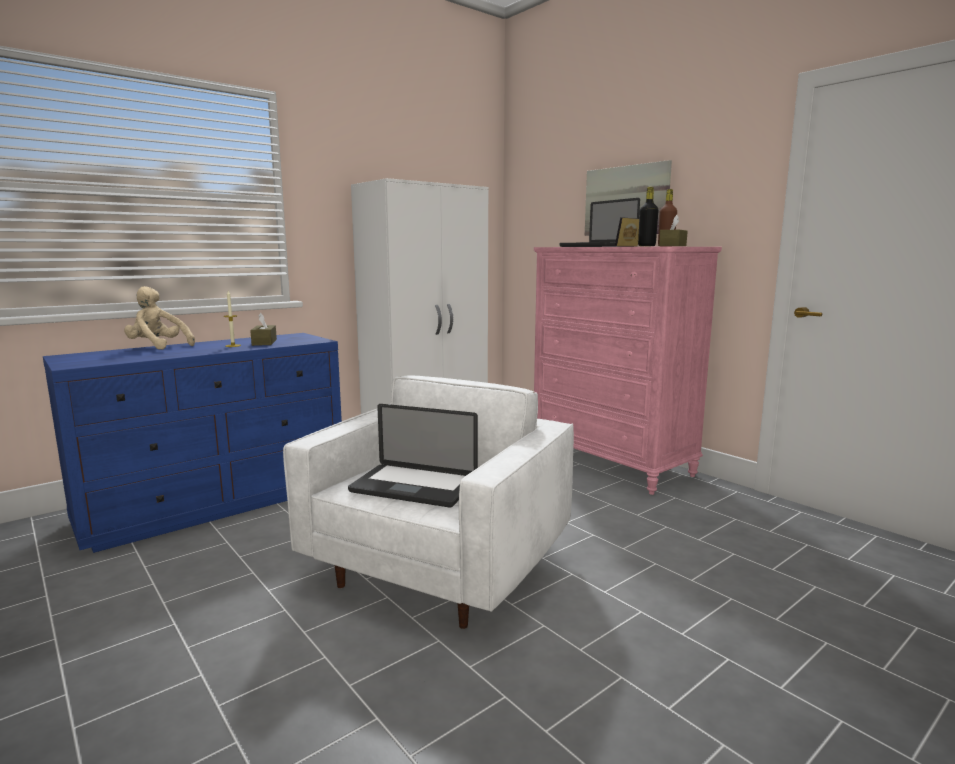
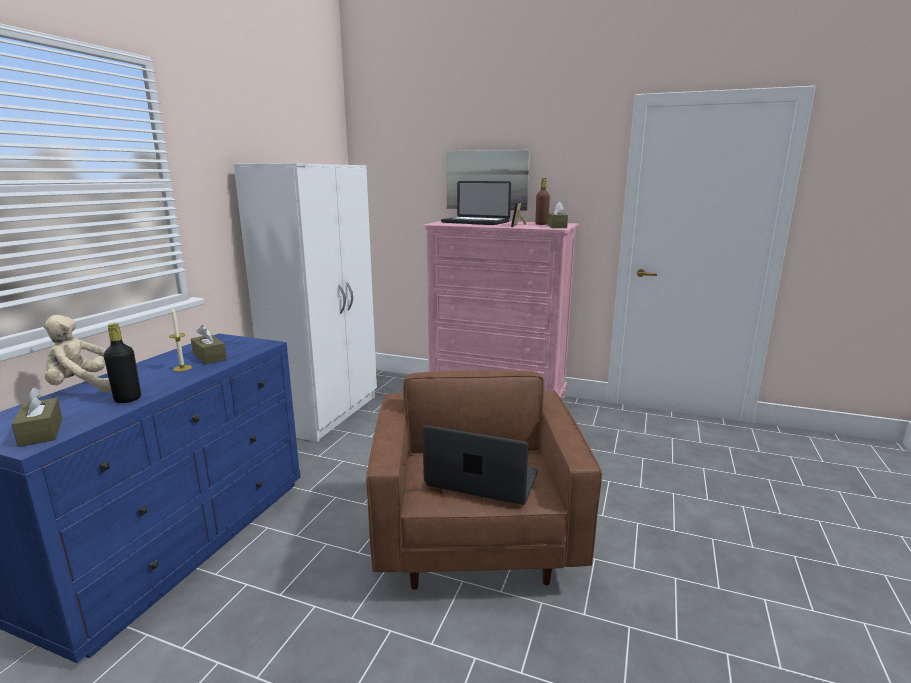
camera: 30 degrees left, 5 degrees up
white armchair [283,375,574,629] -> brown armchair [366,370,602,590]
laptop [348,404,478,507] -> laptop turned 150 degrees counterclockwise [423,425,538,505]
black bottle [638,187,659,246] -> black bottle moved to [104,323,141,403]
none -> brown tissue box [12,388,62,447]

